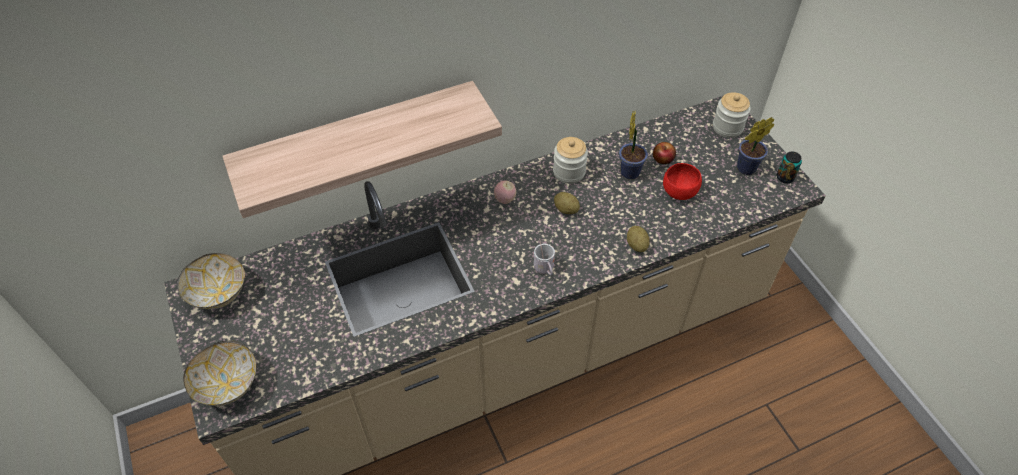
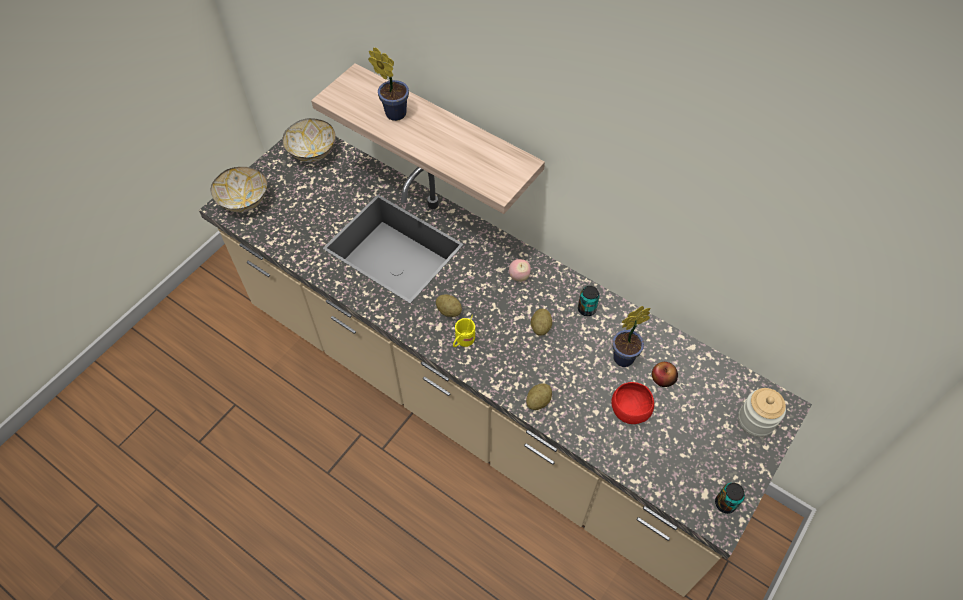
camera: 60 degrees right, 5 degrees up
white mug [534,238,555,275] -> yellow mug [453,315,475,347]
jar [553,137,588,184] -> can [578,286,599,316]
potted plant [737,117,774,175] -> potted plant moved to [368,47,409,121]
none -> potato [436,295,462,317]

